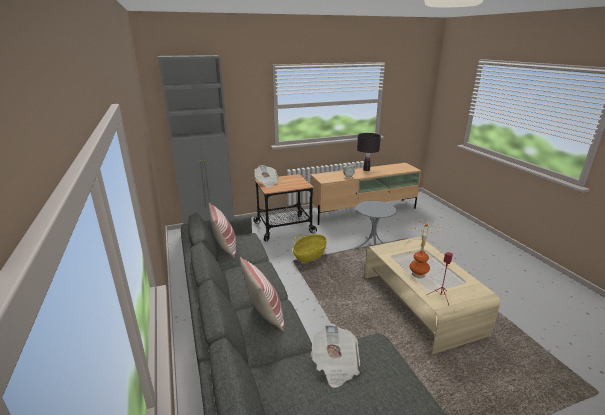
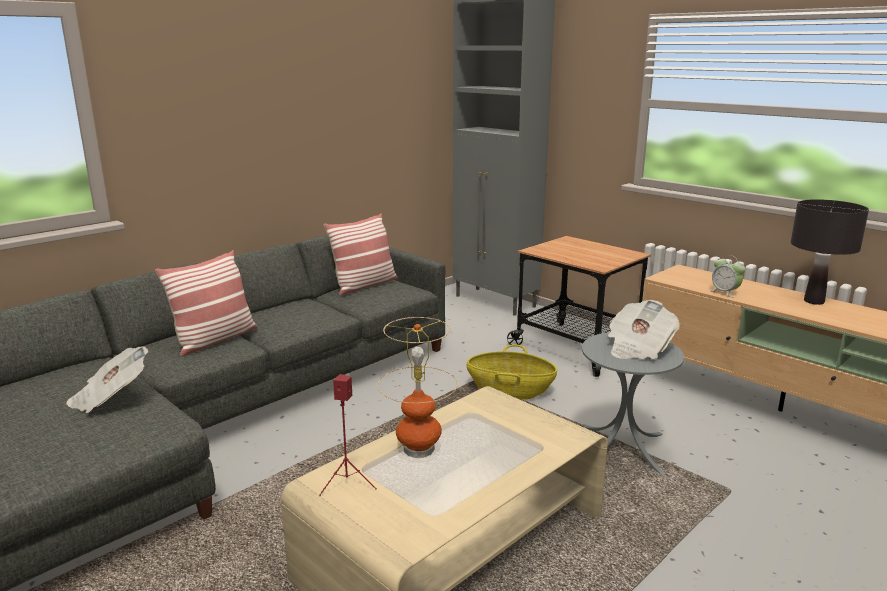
camera: 65 degrees right, 5 degrees down
newspaper [254,165,279,187] -> newspaper moved to [608,300,680,359]

